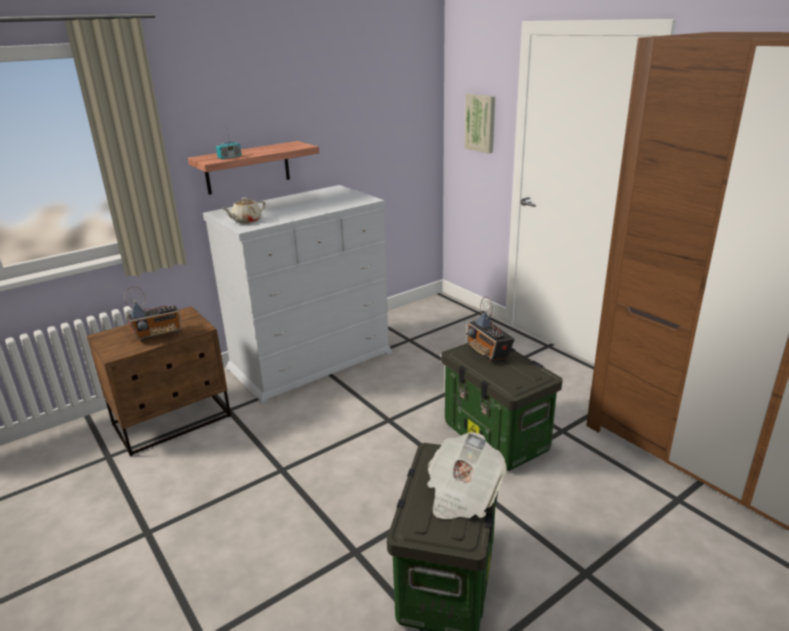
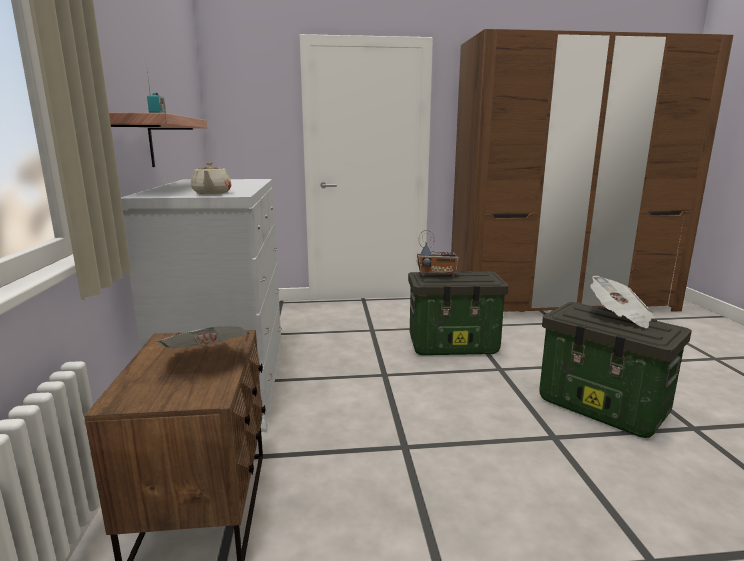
camera: 60 degrees left, 10 degrees down
radio [124,287,182,342] -> newspaper [154,326,249,348]
picture [465,94,495,153] -> none

